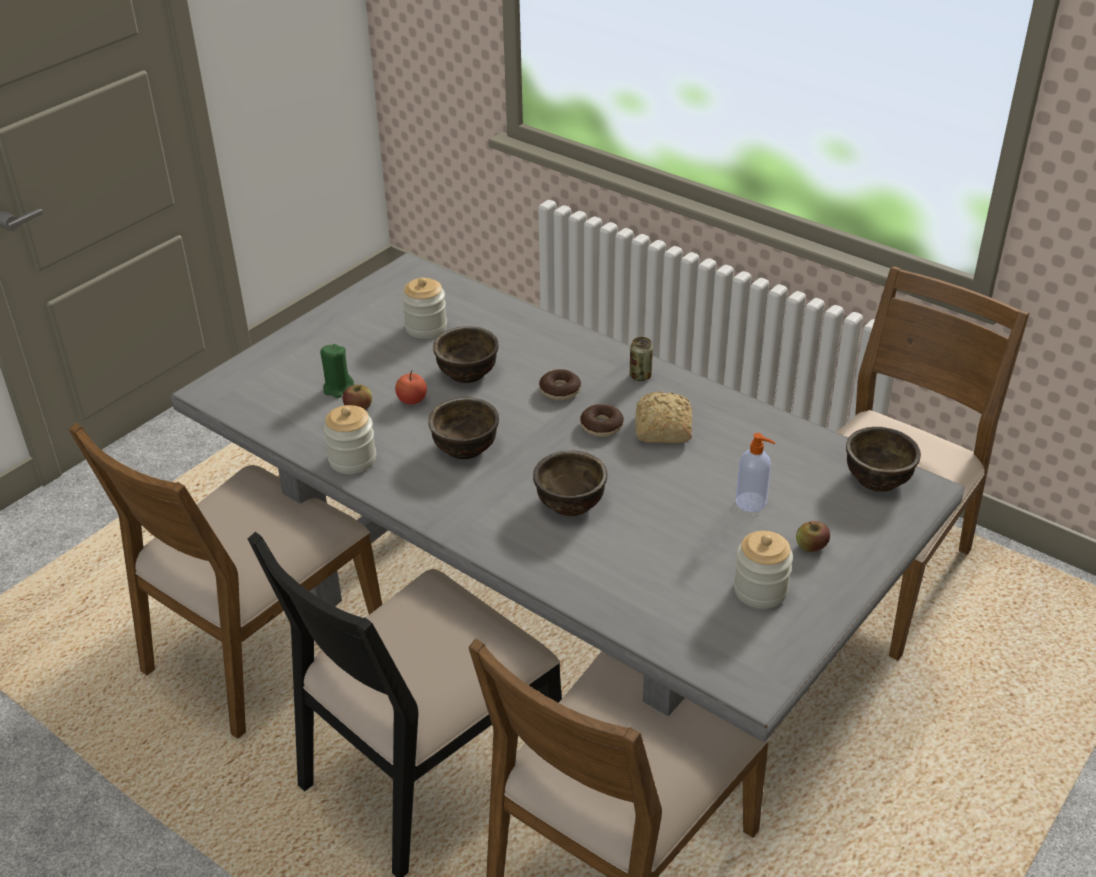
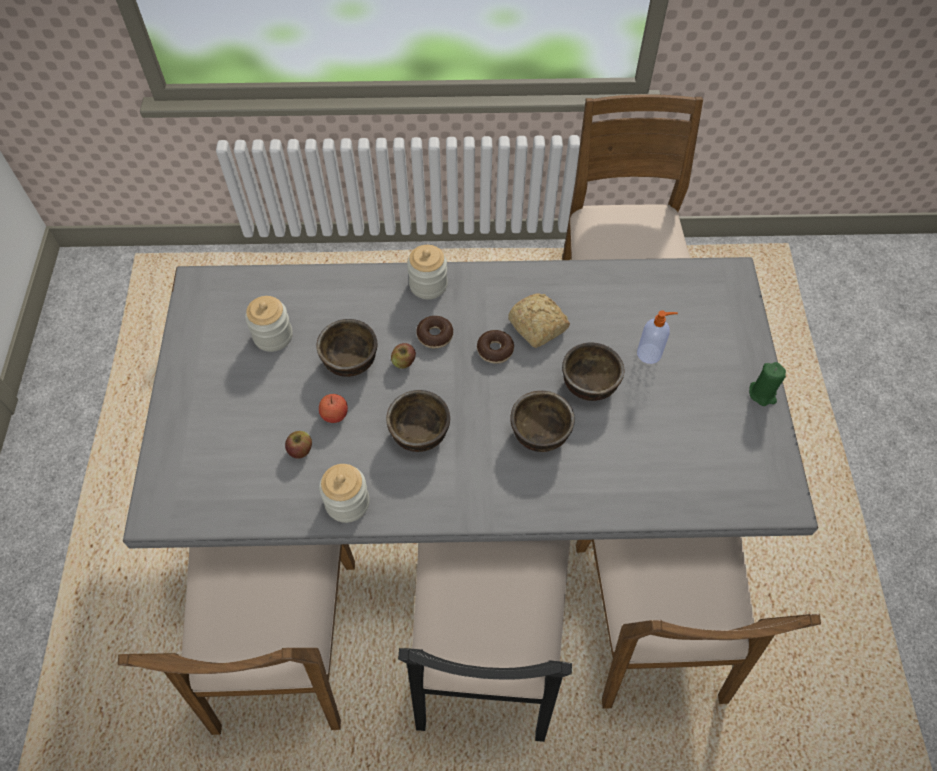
camera: 40 degrees left, 20 degrees up
green candle [320,344,354,398] -> green candle moved to [749,362,786,406]
can [630,337,653,381] -> none
jar [734,531,793,609] -> jar moved to [407,245,448,299]
apple [796,521,830,552] -> apple moved to [391,343,416,369]
brown bowl [846,427,921,492] -> brown bowl moved to [562,342,624,401]

